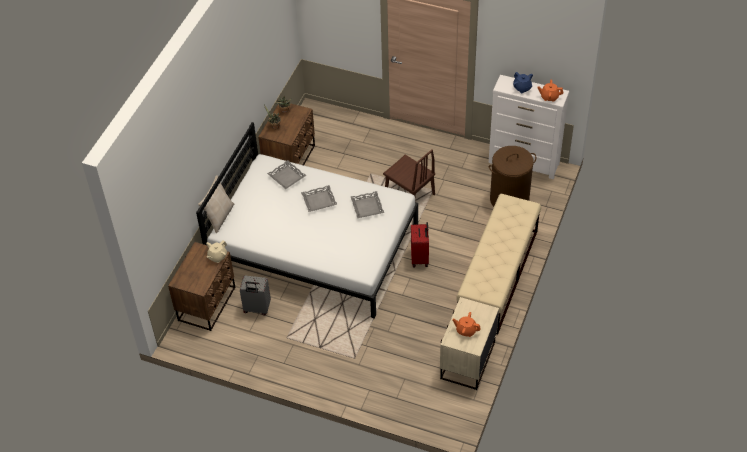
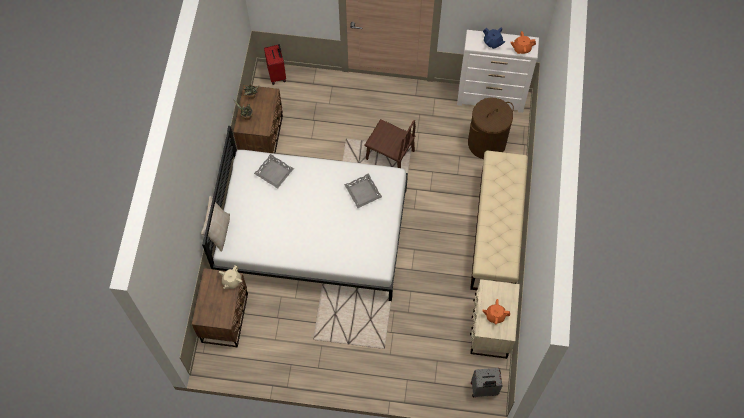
camera: 15 degrees left, 15 degrees up
grey suitcase [240,276,271,315] -> grey suitcase moved to [471,368,503,397]
grey tray [301,185,337,212] -> none
red suitcase [411,222,429,267] -> red suitcase moved to [264,44,286,85]

